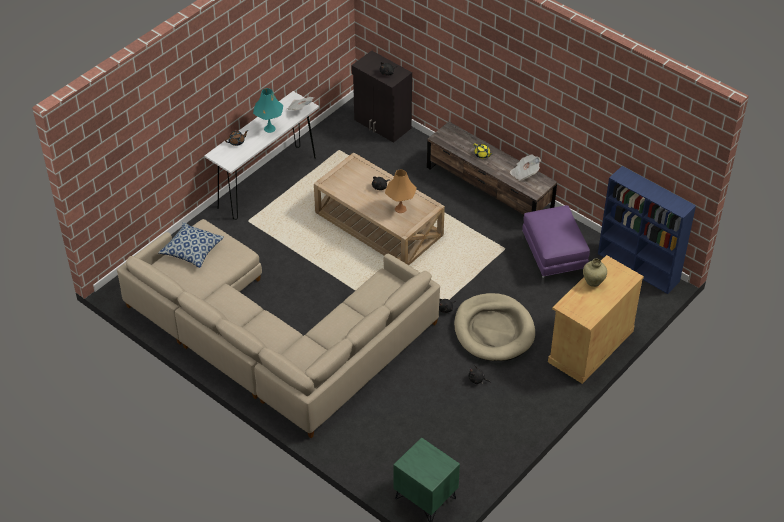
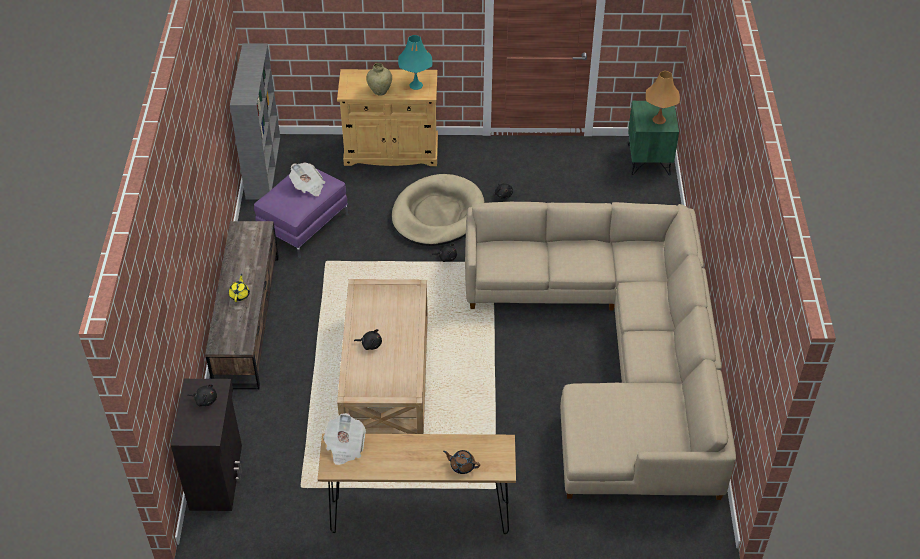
camera: 130 degrees left, 0 degrees up
pillow [158,222,224,268] -> none
white console table [205,91,319,220] -> brown console table [318,433,516,534]
turquoise table lamp [253,88,283,133] -> turquoise table lamp moved to [398,35,433,90]
orange table lamp [385,169,417,213] -> orange table lamp moved to [646,71,680,124]
newspaper [510,155,541,181] -> newspaper moved to [289,163,325,197]
blue bookcase [598,166,696,294] -> grey bookcase [230,43,280,200]

